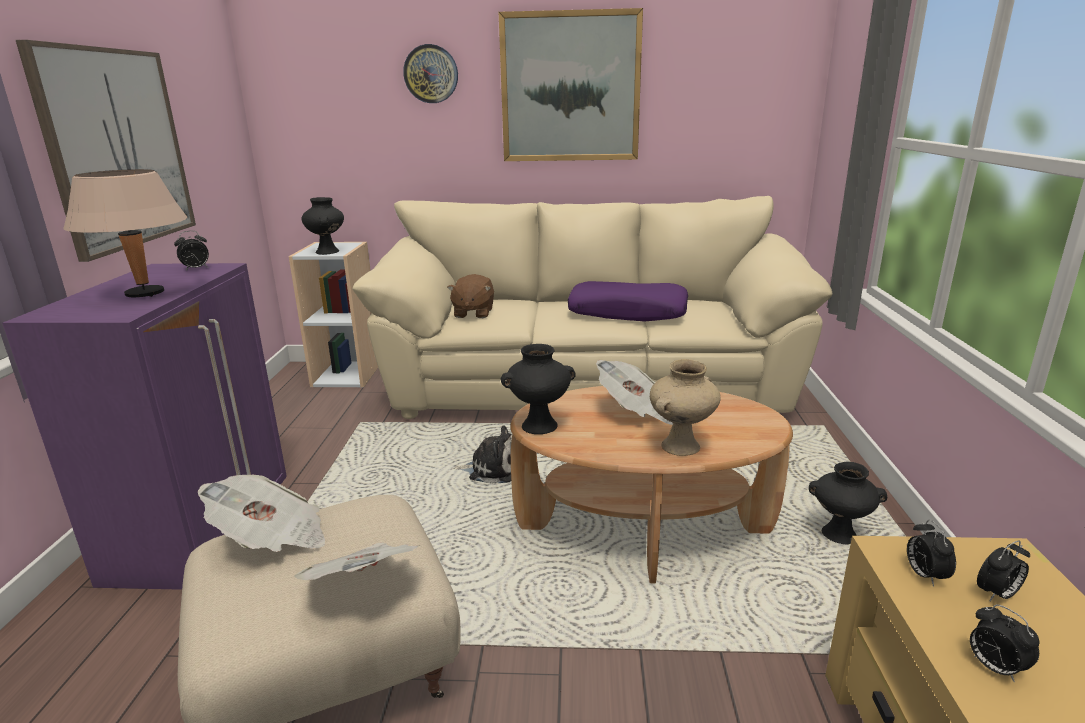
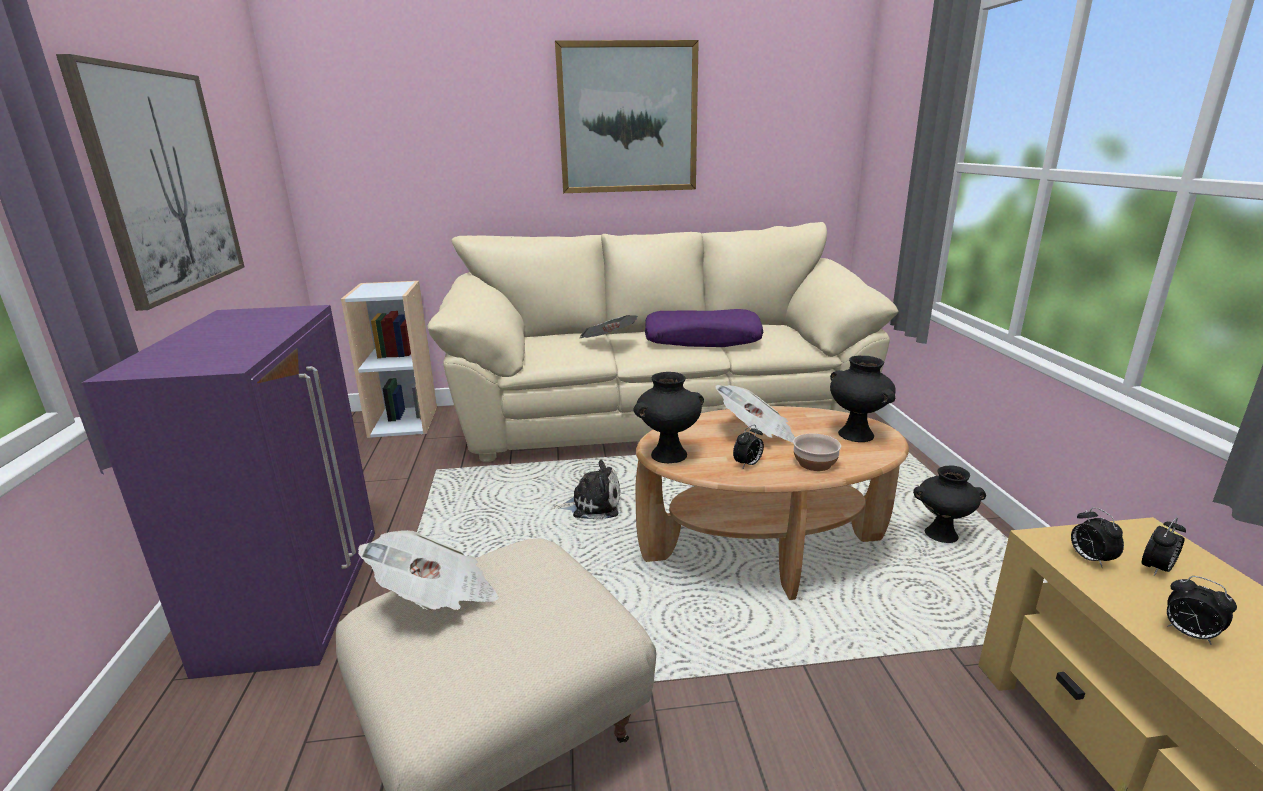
camera: 10 degrees left, 0 degrees up
beige table lamp [63,169,187,297] -> none
alarm clock [174,231,209,271] -> alarm clock moved to [733,425,764,468]
newspaper [294,542,421,580] -> newspaper moved to [580,315,638,338]
black vase [301,197,344,255] -> black vase moved to [830,355,896,442]
wall clock [403,44,458,103] -> none
brown plush toy [447,274,494,318] -> none
beige vase [650,359,721,456] -> bowl [793,434,841,471]

